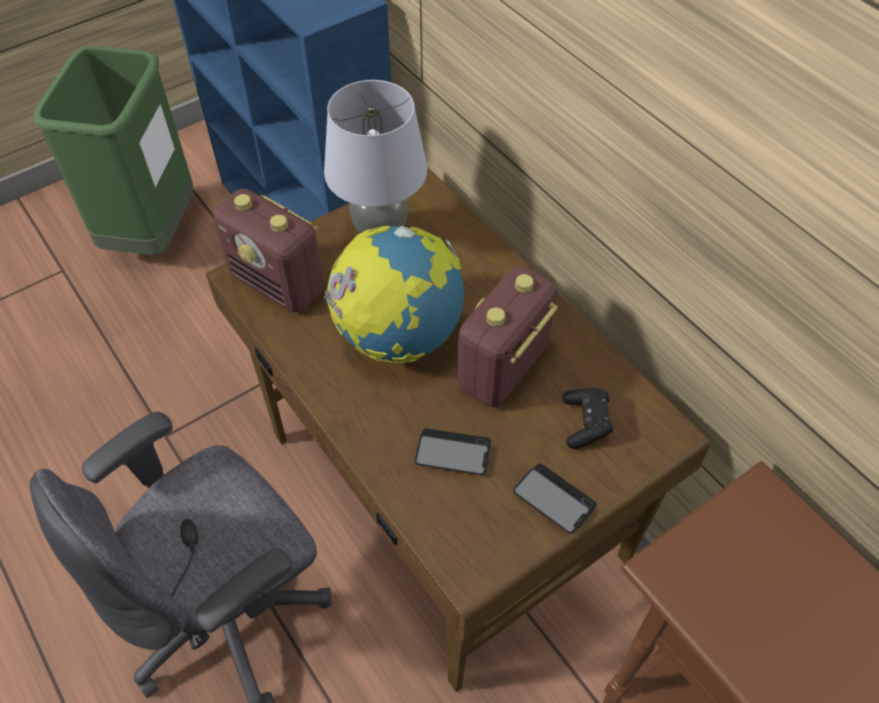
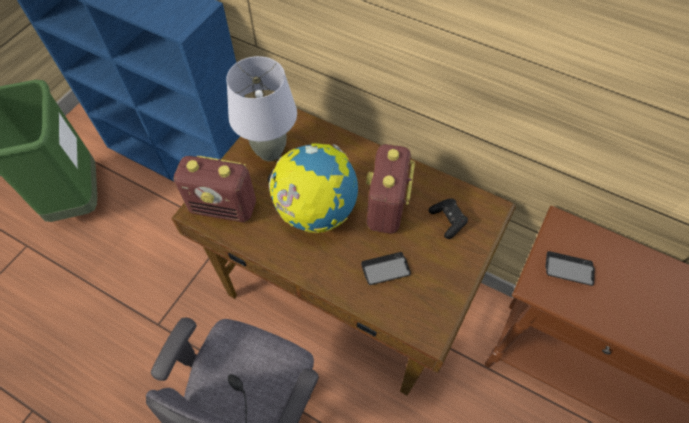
camera: 25 degrees left, 5 degrees up
phone [513,464,597,534] -> phone moved to [546,251,595,286]

